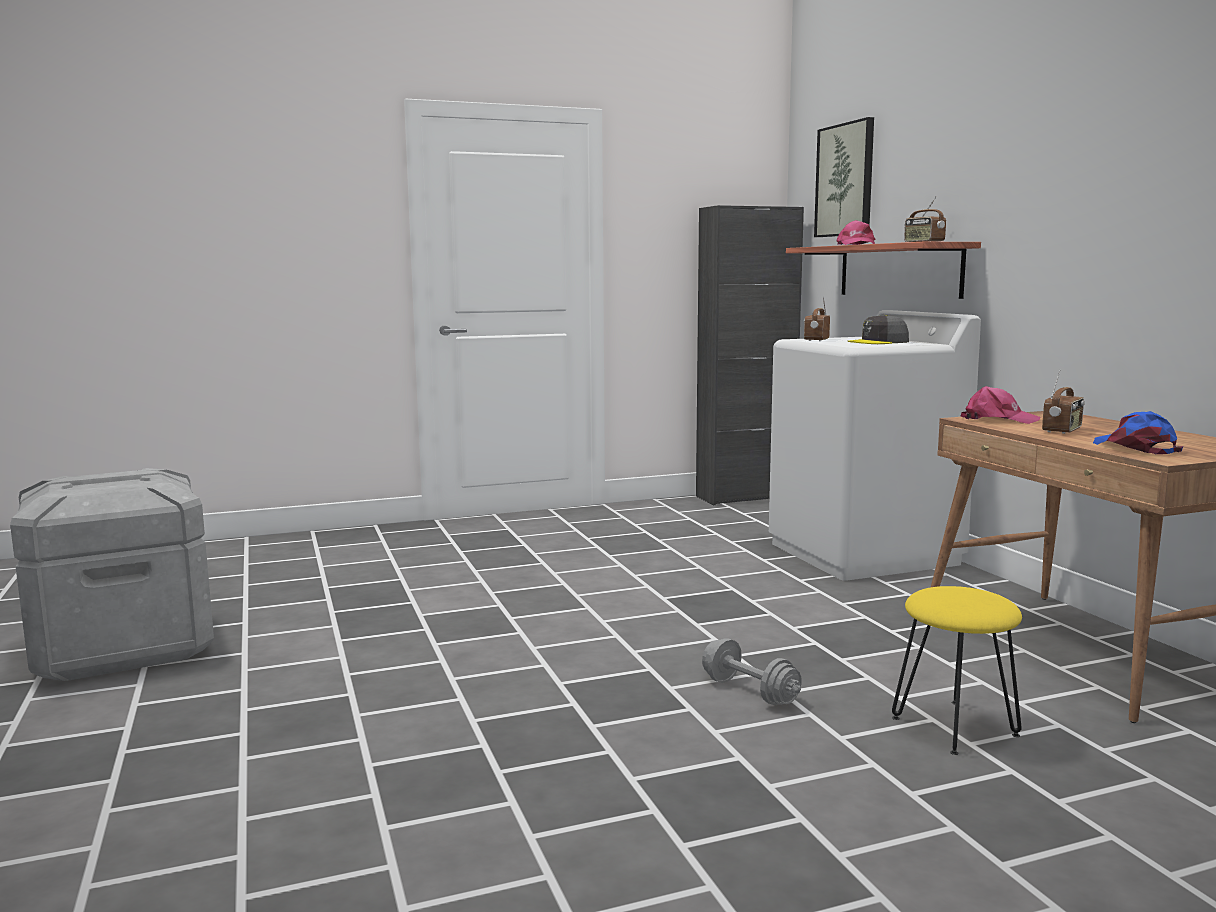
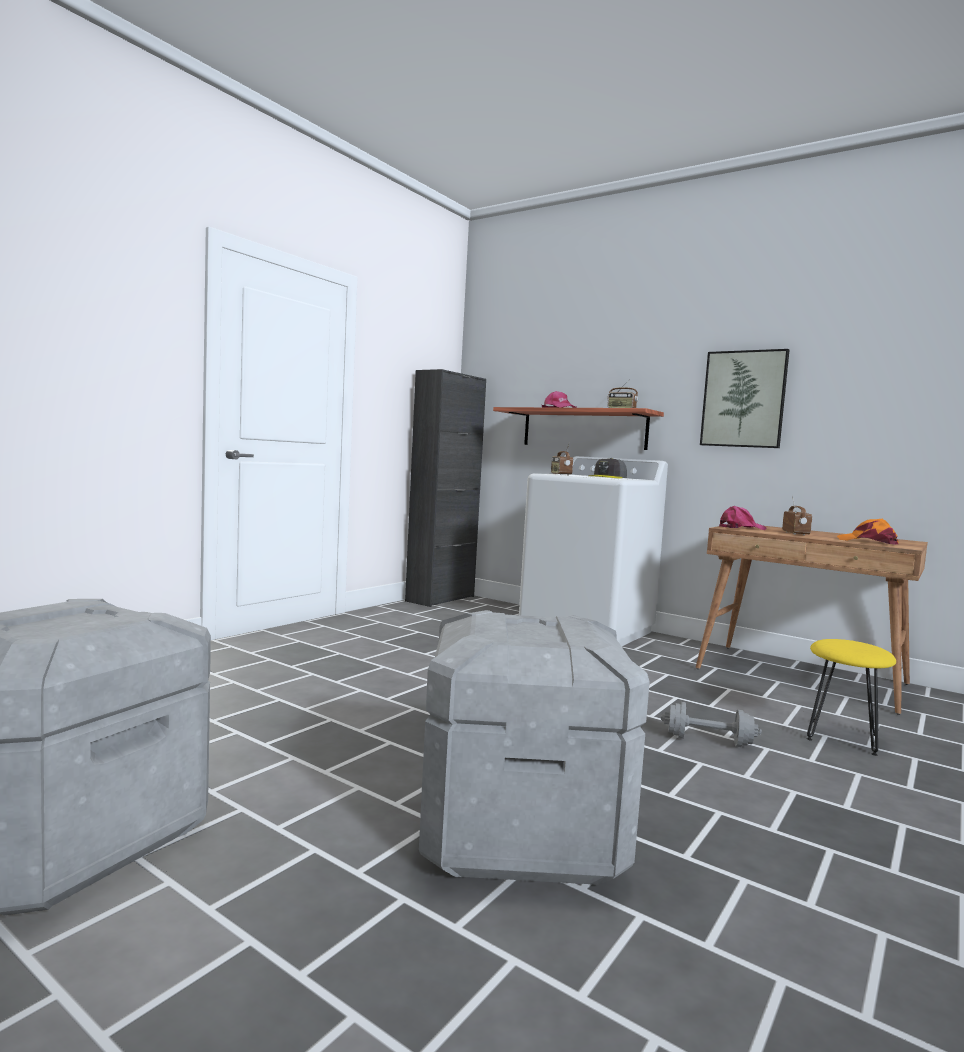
camera: 35 degrees left, 5 degrees down
picture [814,117,874,237] -> picture moved to [700,349,789,448]
blue cap [1093,411,1183,454] -> orange cap [837,519,899,545]
none -> grey storage box [419,610,650,885]

